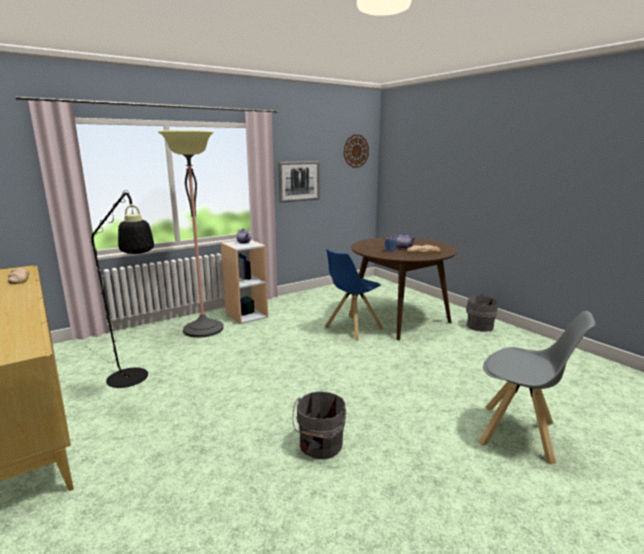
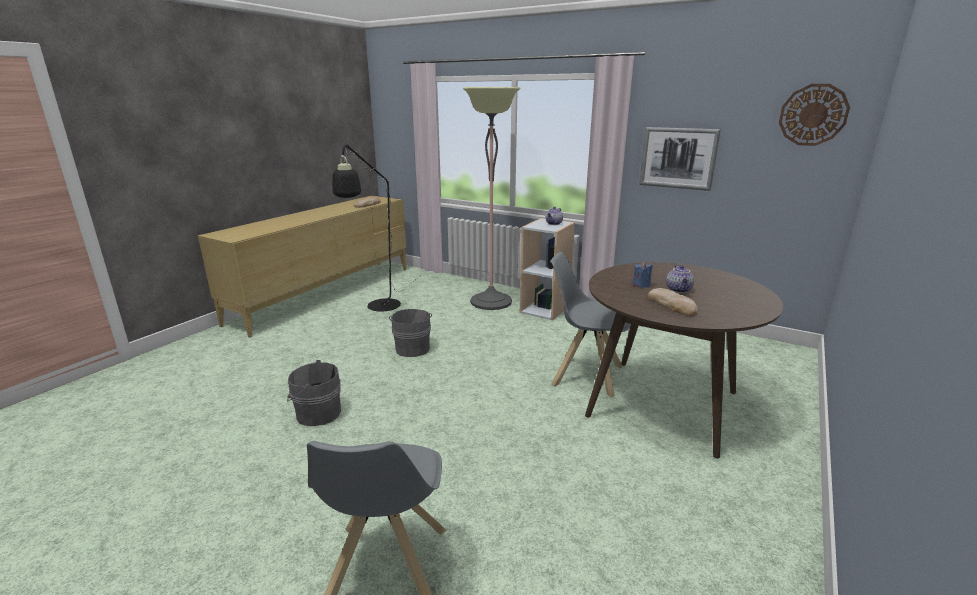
camera: 65 degrees right, 5 degrees up
blue chair [325,249,383,340] -> grey chair [550,252,631,397]
grey bucket [466,294,498,332] -> grey bucket moved to [389,309,432,357]

